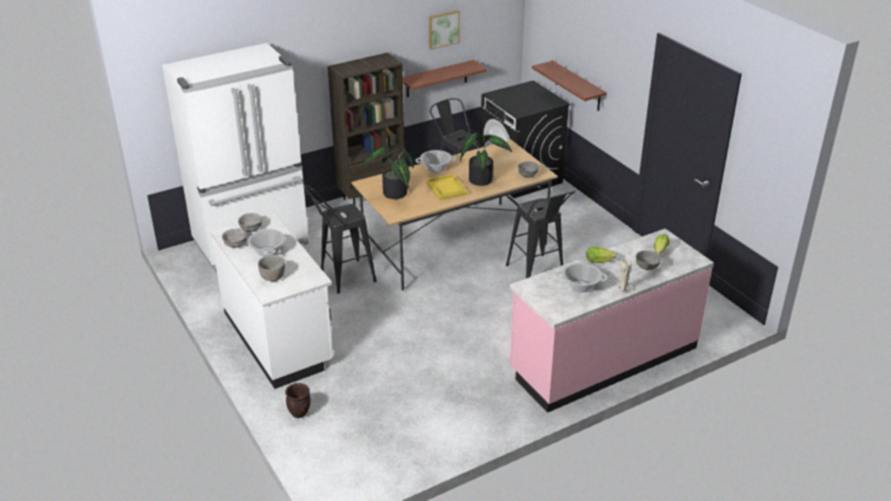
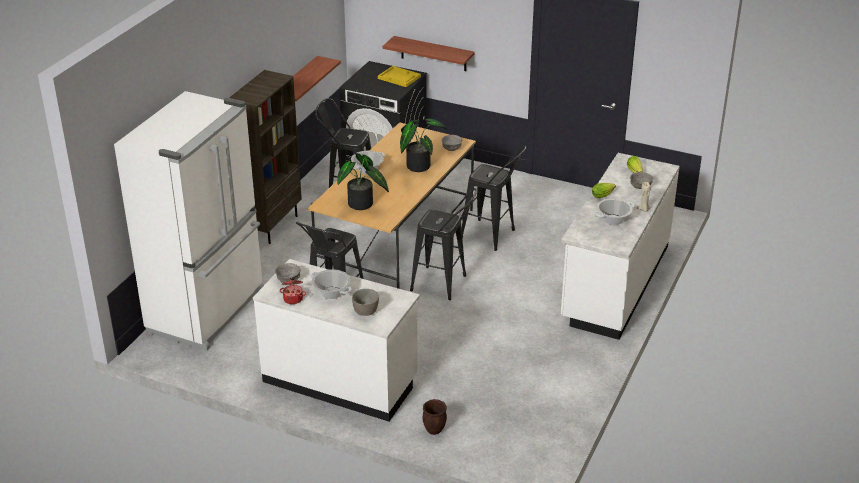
camera: 35 degrees left, 0 degrees up
grey bowl [222,229,247,248] -> cooking pot [280,278,306,304]
yellow tray [426,174,468,200] -> yellow tray moved to [378,66,421,87]
picture [429,10,460,50] -> none
pink counter [510,229,714,413] -> white counter [561,153,680,340]
none -> black stool [410,188,477,300]

